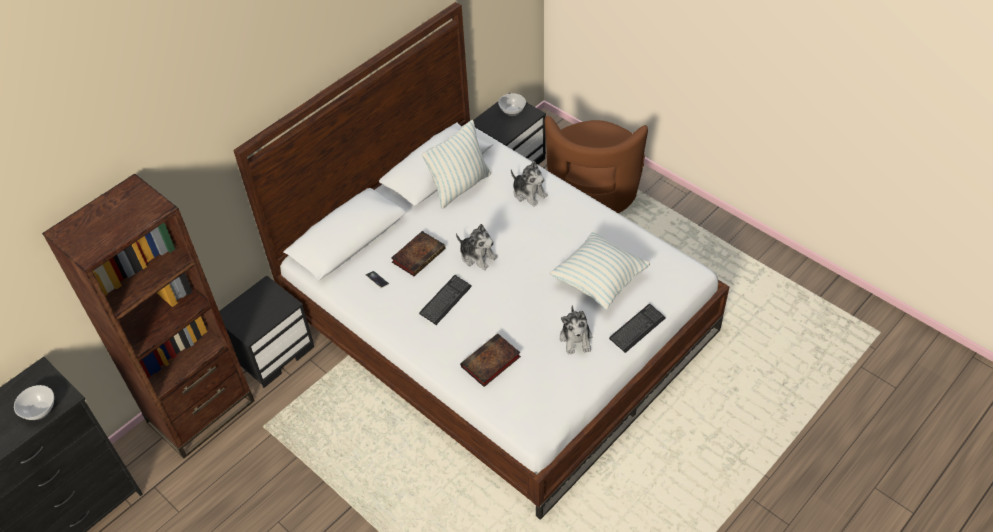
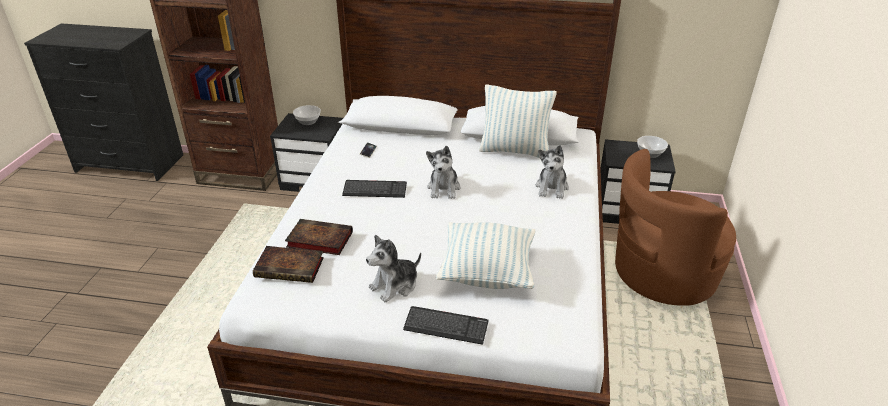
camera: 55 degrees right, 15 degrees down
bowl [14,385,54,420] -> bowl moved to [293,105,321,125]
book [391,231,446,276] -> book moved to [253,246,324,283]

